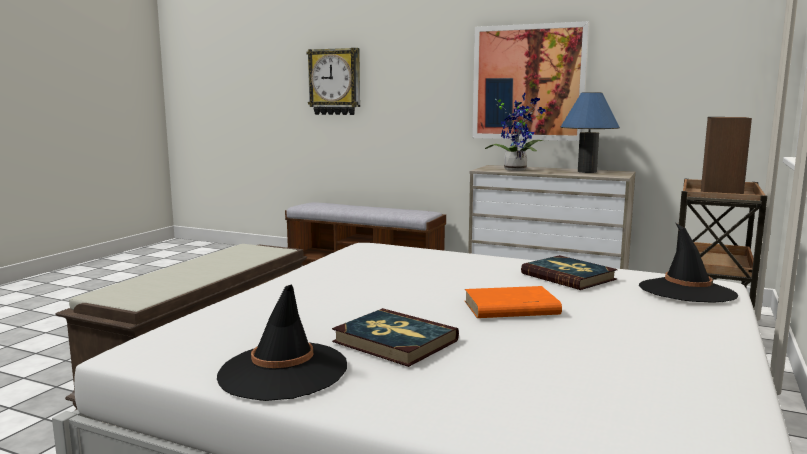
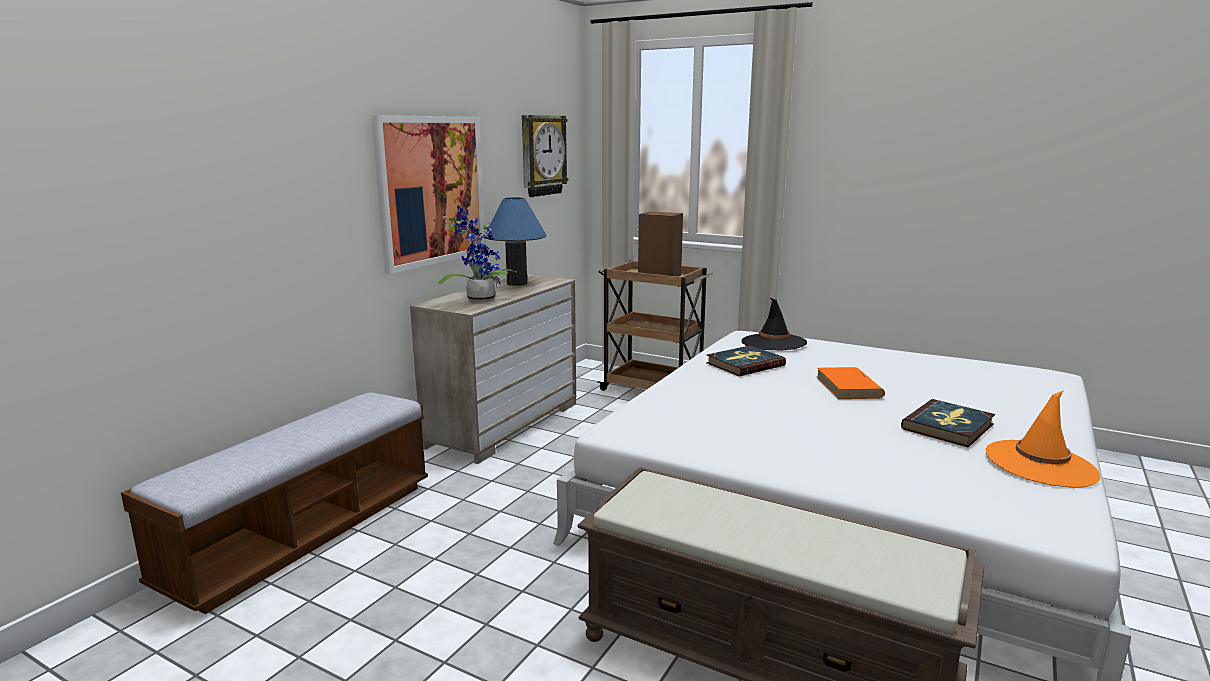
camera: 85 degrees left, 5 degrees up
black hat [217,284,347,401] -> orange hat [986,390,1100,488]
wall clock [306,48,360,115] -> wall clock moved to [522,115,568,197]

